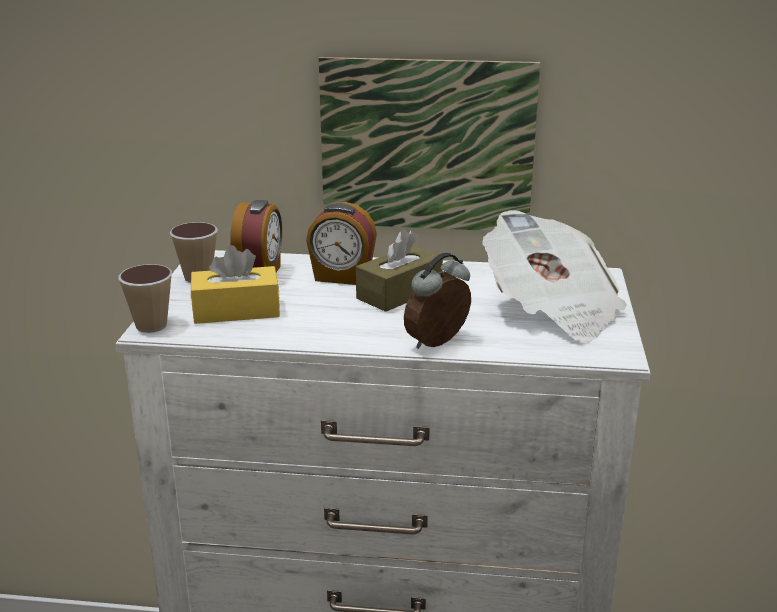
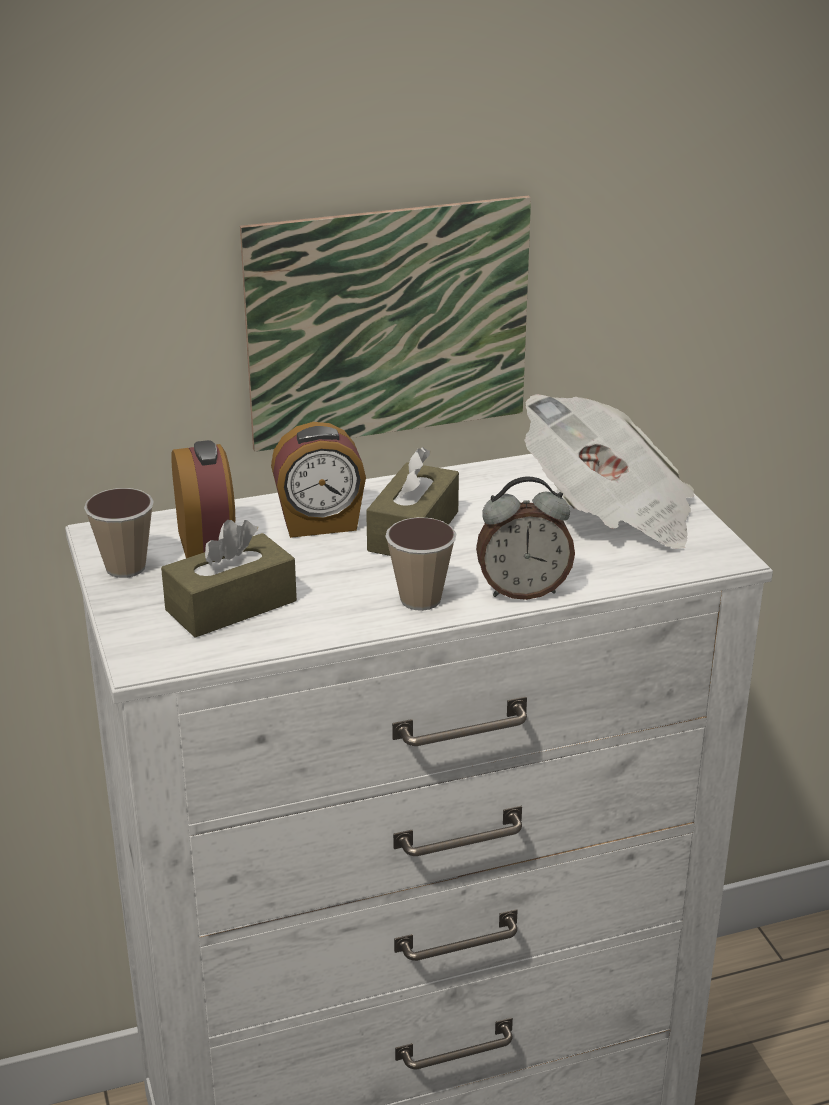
camera: 25 degrees left, 5 degrees up
cup [118,264,172,333] -> cup moved to [385,517,456,611]
yellow tissue box [191,245,280,324] -> brown tissue box [161,520,297,638]
alarm clock [404,253,471,349] -> alarm clock turned 120 degrees counterclockwise [476,476,575,600]

